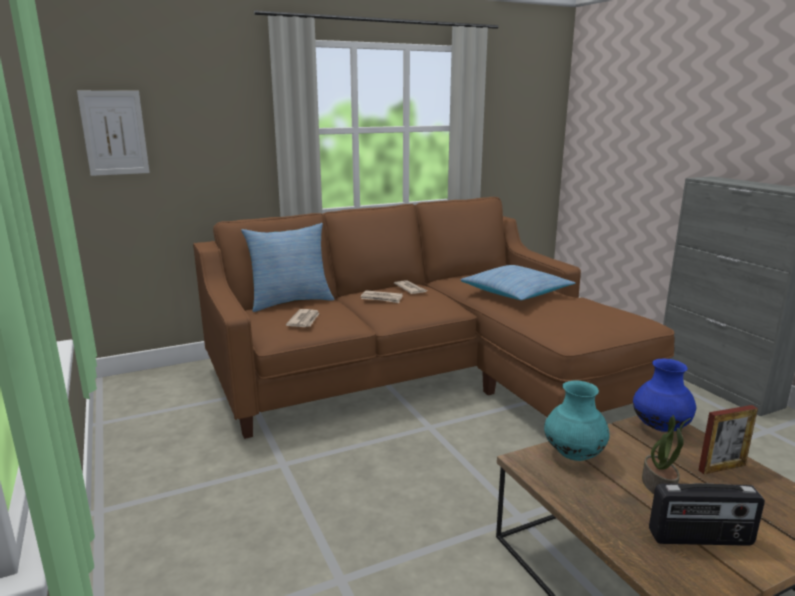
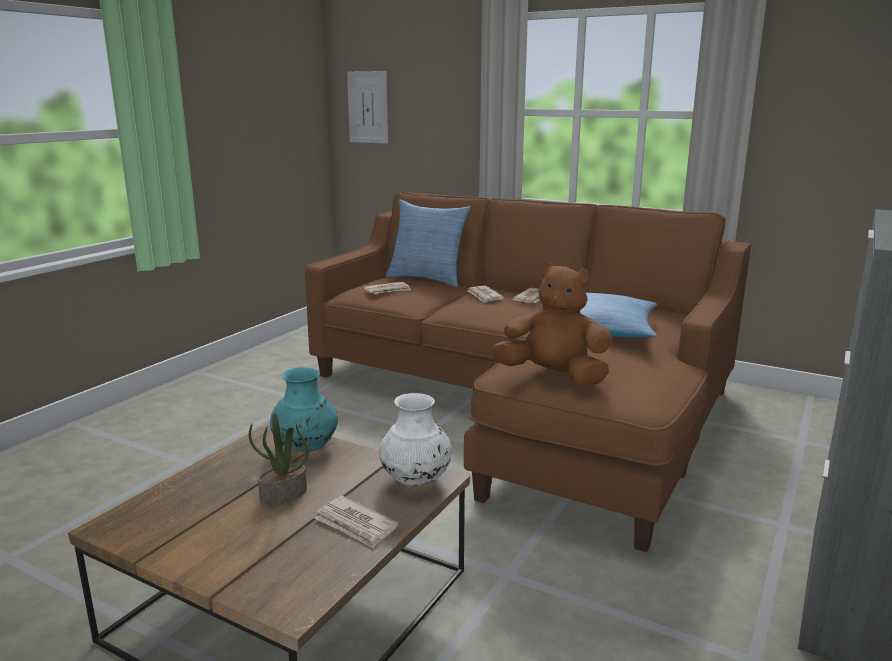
camera: 55 degrees right, 0 degrees up
blue vase [633,359,696,432] -> white vase [379,393,452,486]
radio [649,483,765,546] -> none
picture frame [699,405,758,474] -> newspaper [314,496,398,548]
none -> brown plush toy [491,262,612,386]

